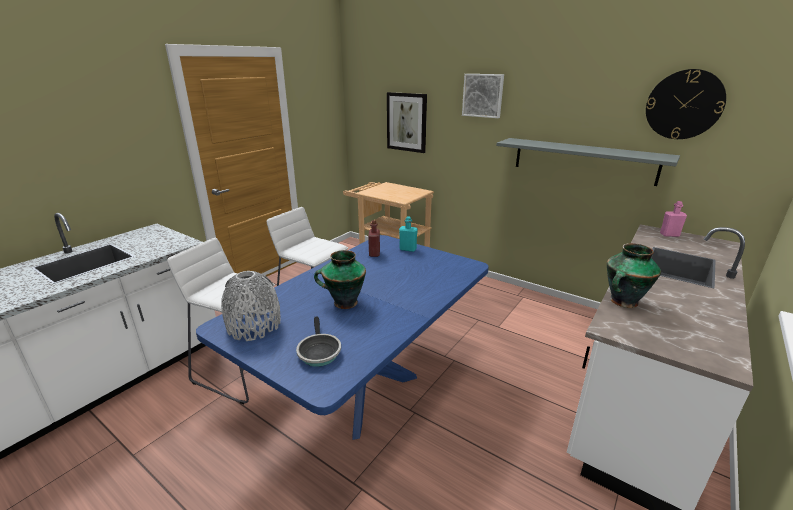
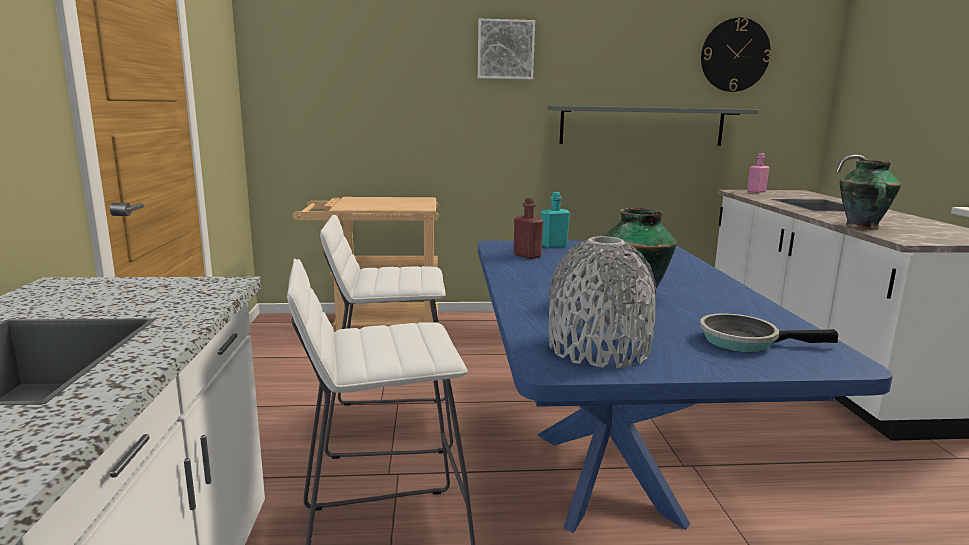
camera: 40 degrees left, 10 degrees down
frying pan [296,316,341,367] -> frying pan turned 150 degrees clockwise [700,313,838,352]
picture [387,92,427,153] -> none

